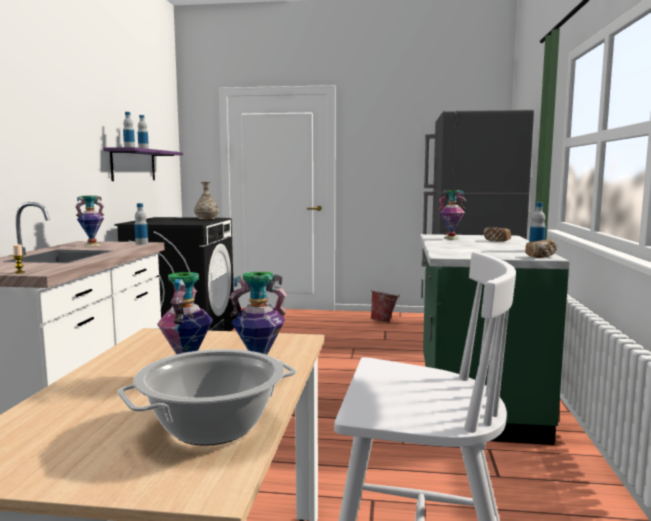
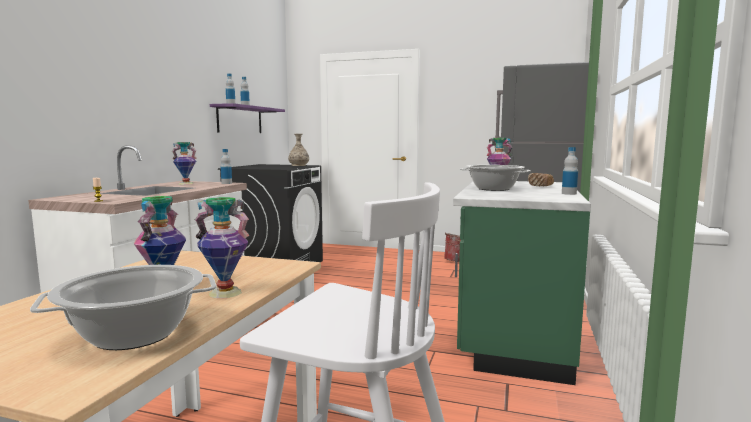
camera: 10 degrees right, 0 degrees up
bread [525,239,557,258] -> none
none -> cooking pot [460,165,531,191]

